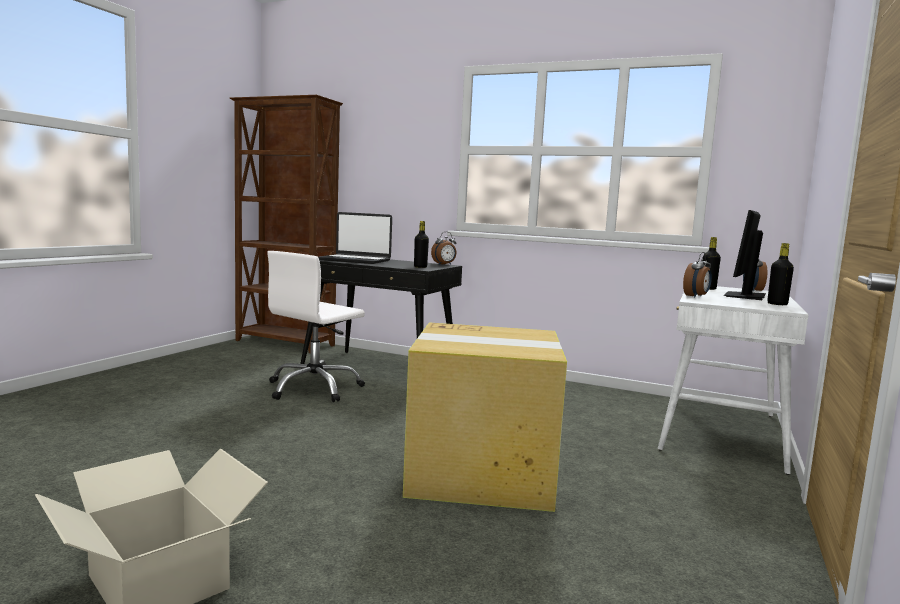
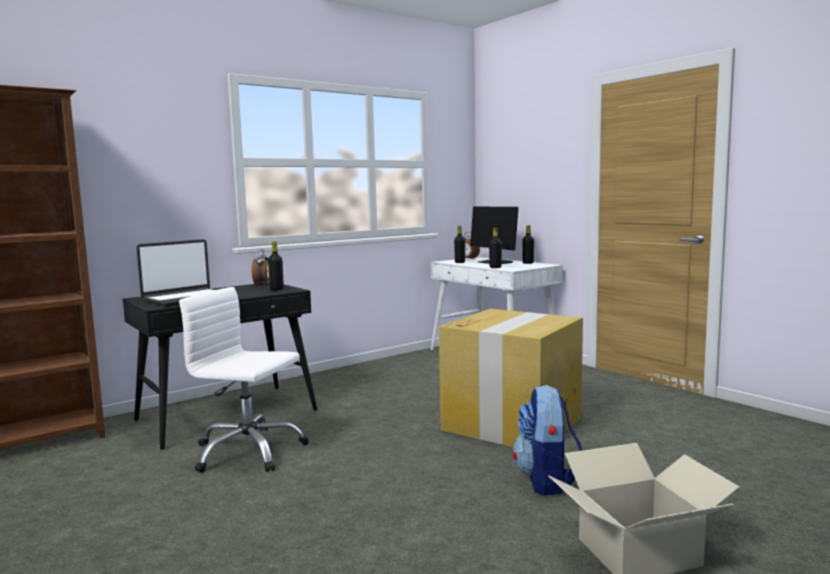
camera: 60 degrees left, 0 degrees up
white office chair [267,251,365,402] -> white office chair turned 135 degrees clockwise [179,287,309,473]
alarm clock [683,252,712,298] -> black bottle [489,228,502,268]
none -> backpack [513,385,582,495]

